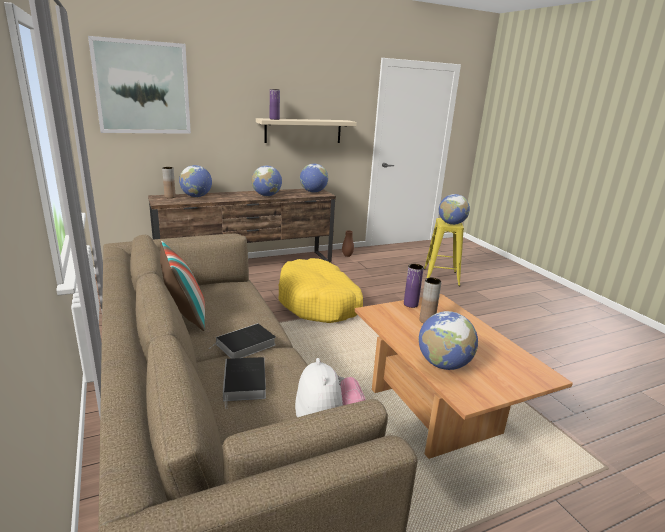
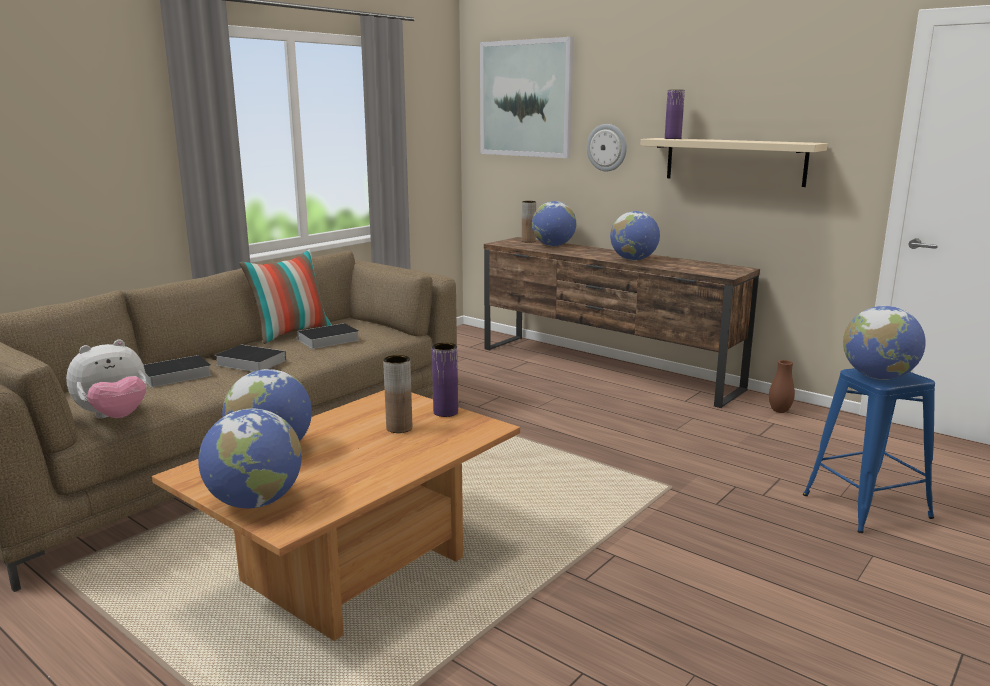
camera: 65 degrees right, 5 degrees down
yellow dog bed [278,258,363,323] -> none
globe [300,164,328,193] -> globe moved to [198,409,302,509]
yellow stool [424,218,464,286] -> blue stool [803,368,935,533]
none -> book [290,323,360,349]
none -> wall clock [587,124,627,172]

